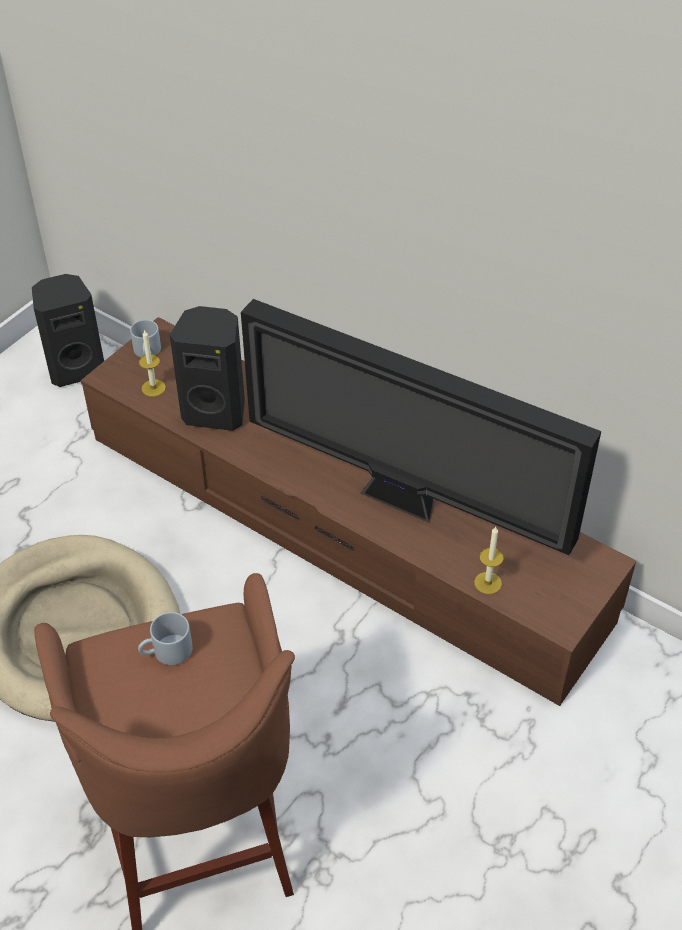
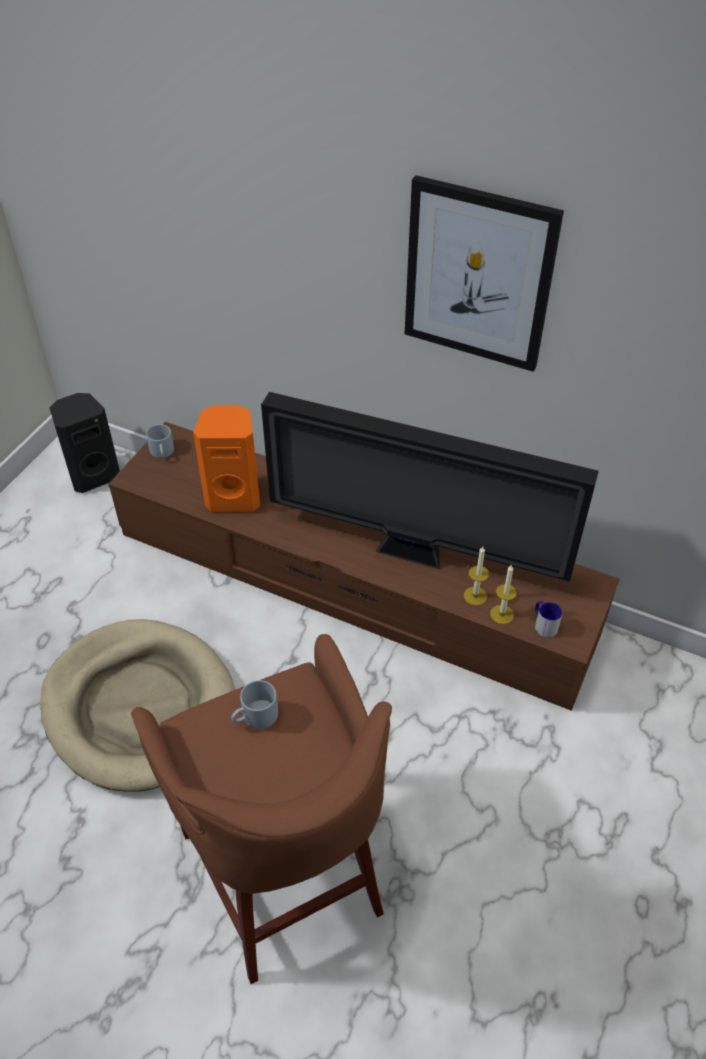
camera: 10 degrees left, 0 degrees up
candle [139,329,166,397] -> candle moved to [464,547,489,606]
black speaker [170,306,245,431] -> orange speaker [193,405,260,512]
none -> picture [405,175,564,372]
none -> mug [535,601,563,637]

